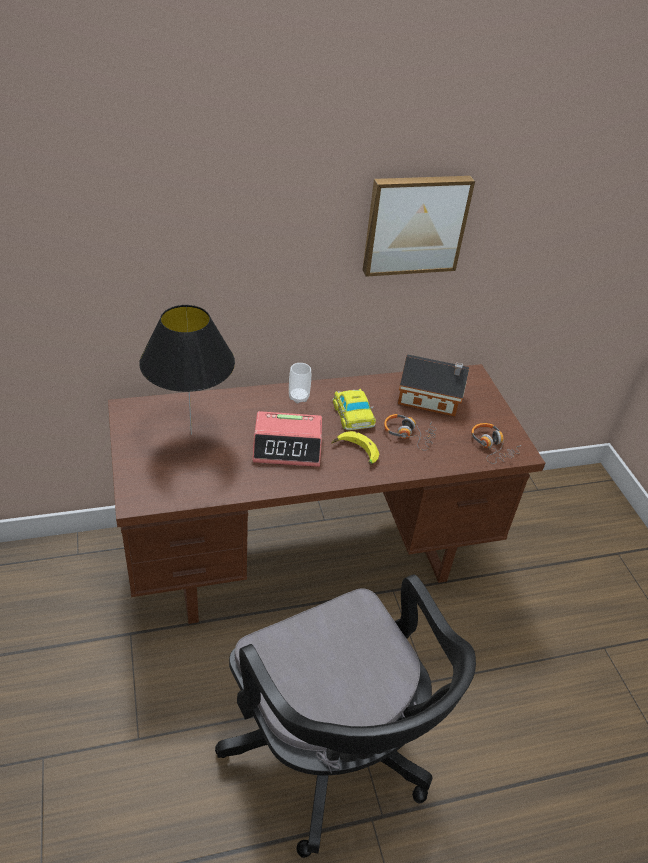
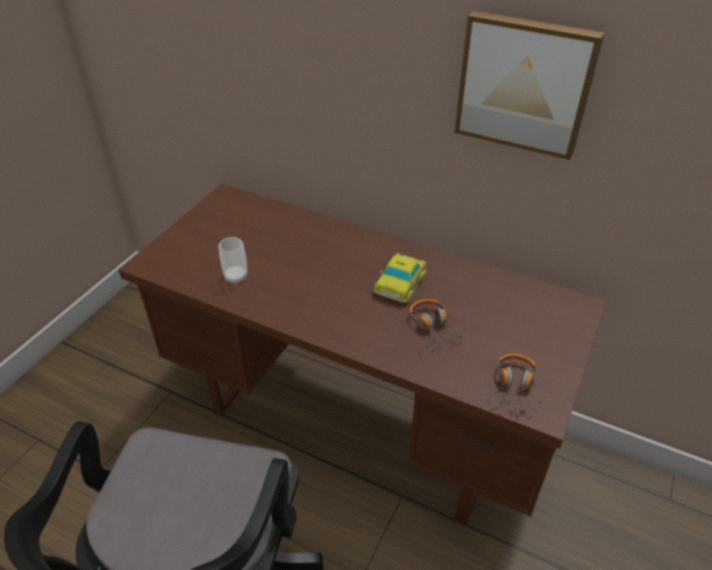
camera: 45 degrees right, 0 degrees up
black table lamp [139,305,235,435] -> none
alarm clock [252,411,322,467] -> none
cup [289,363,311,403] -> cup moved to [218,237,248,284]
banana [331,431,379,464] -> none
toy house [398,354,470,416] -> none

